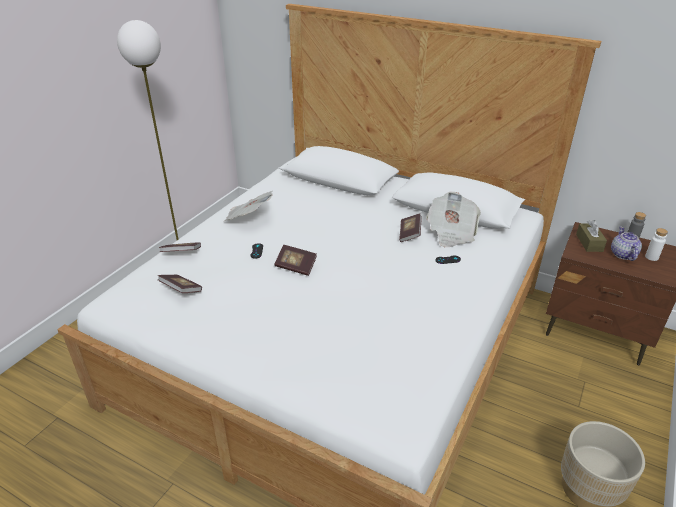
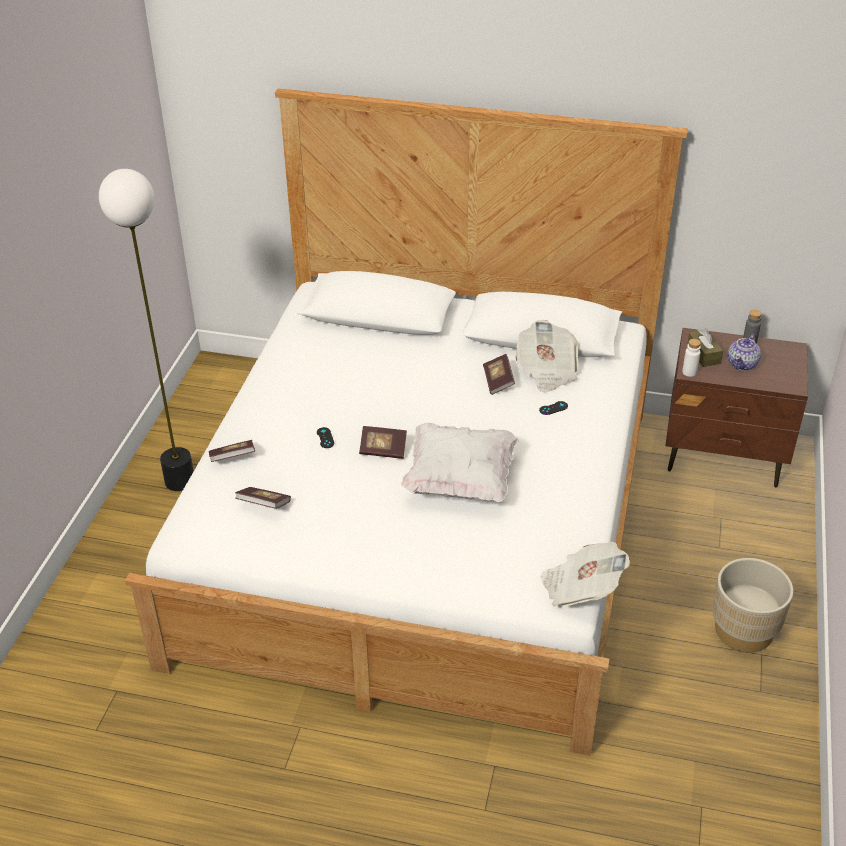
camera: 15 degrees left, 5 degrees up
newspaper [224,191,273,221] -> newspaper moved to [541,542,630,607]
teapot [611,226,642,261] -> teapot turned 135 degrees counterclockwise [728,334,761,371]
white bottle [645,228,668,261] -> white bottle moved to [682,339,701,377]
none -> white pillow [401,422,519,502]

